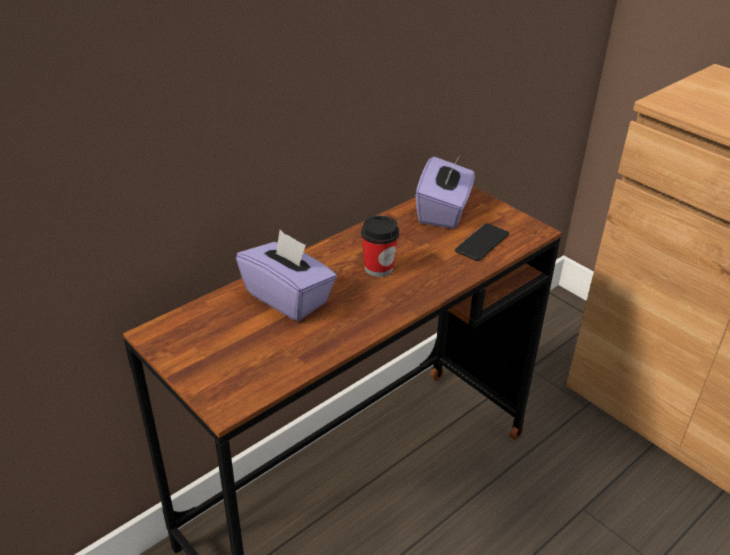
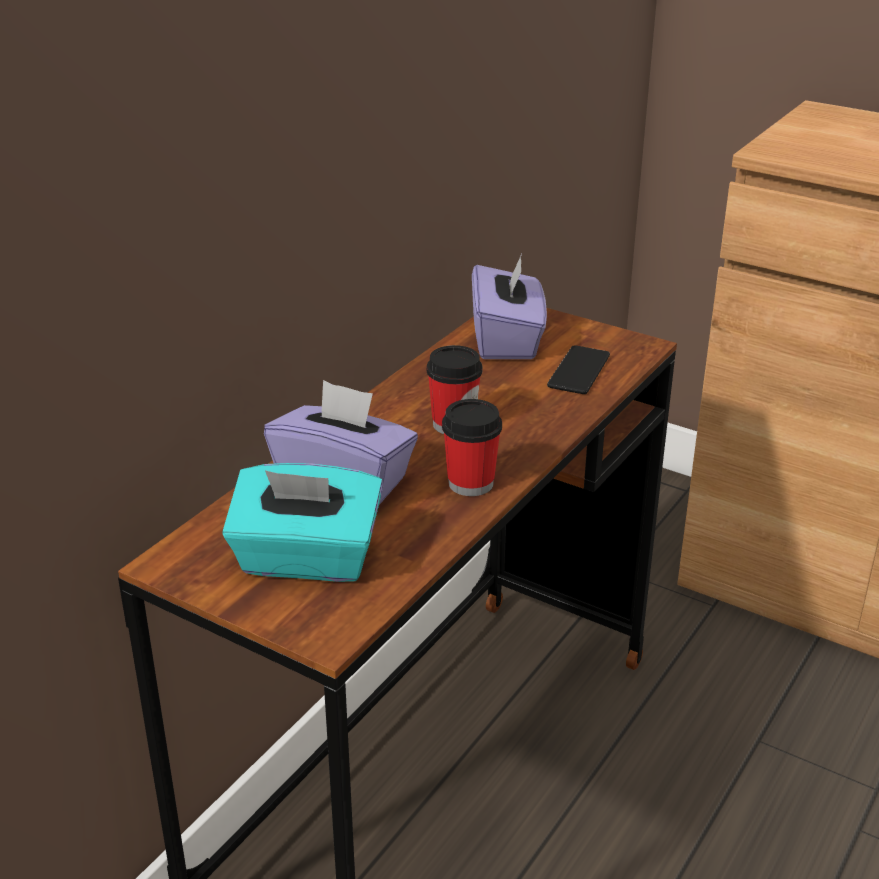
camera: 15 degrees left, 5 degrees down
none -> turquoise tissue box [222,463,383,582]
none -> cup [442,399,502,496]

